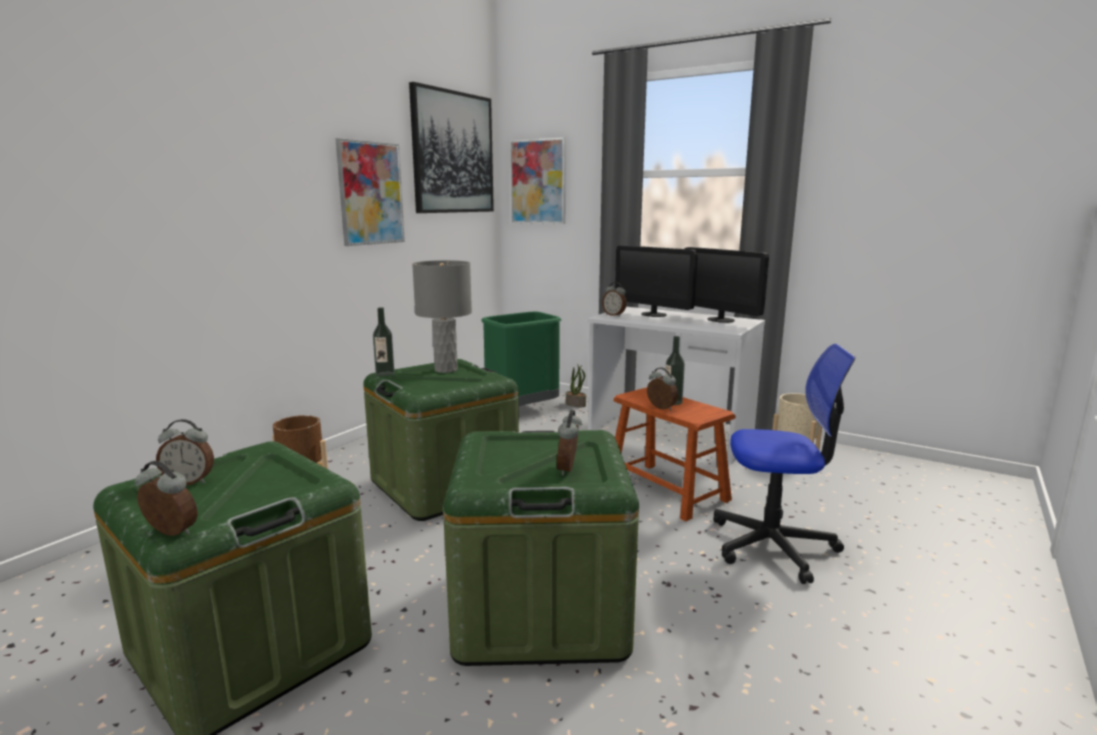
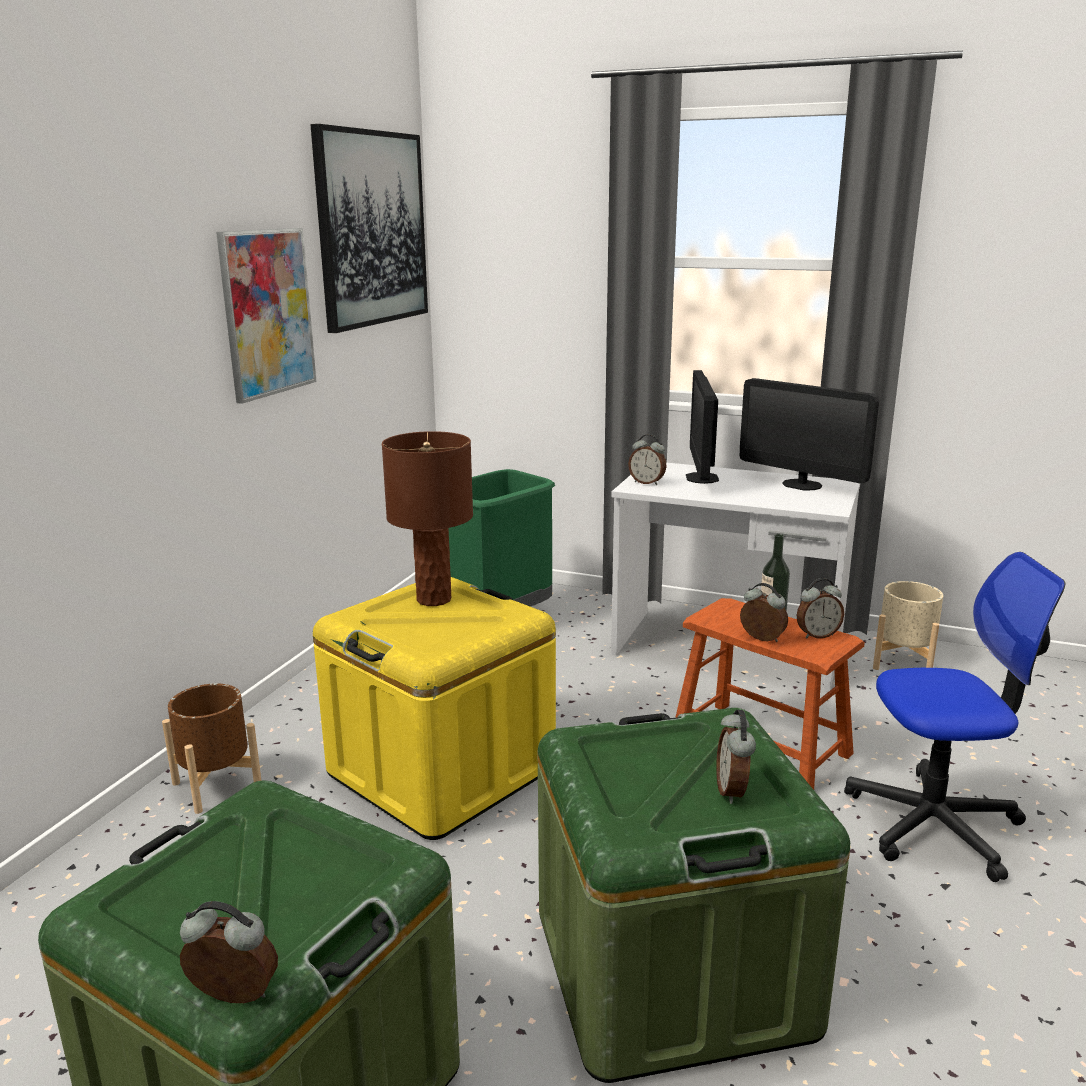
camera: 10 degrees left, 5 degrees up
alarm clock [156,419,214,486] -> alarm clock moved to [797,578,844,639]
green storage box [363,359,519,521] -> yellow storage box [313,577,556,840]
bottle [373,307,394,377] -> none
grey table lamp [412,260,472,373] -> brown table lamp [382,431,473,606]
picture [510,137,566,224] -> none
potted plant [566,364,586,407] -> none
monitor [615,245,698,317] -> monitor turned 60 degrees clockwise [686,370,719,484]

